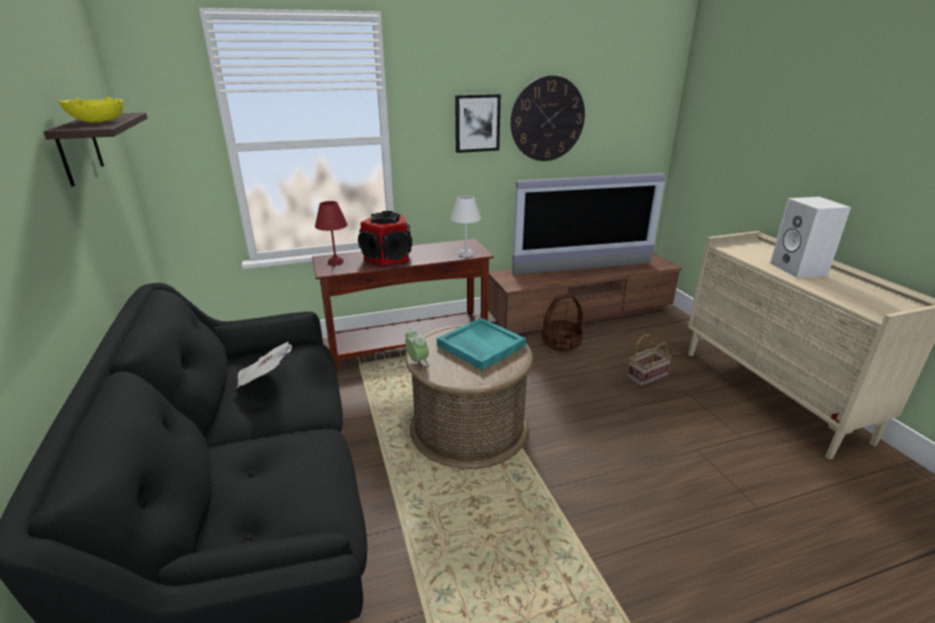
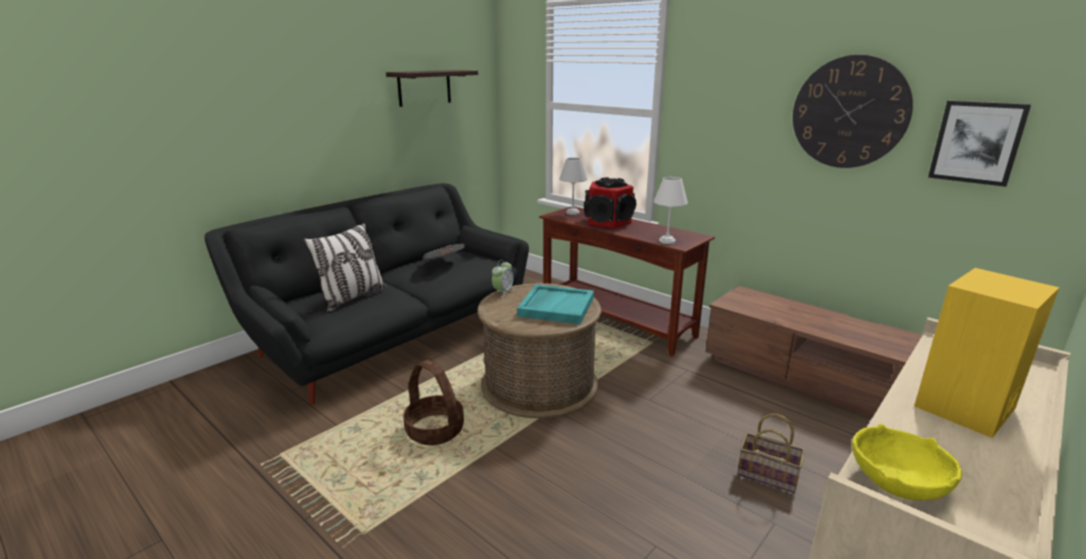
camera: 60 degrees right, 5 degrees down
yellow bowl [58,97,124,123] -> yellow bowl moved to [852,424,962,500]
red table lamp [315,201,348,265] -> white table lamp [559,158,588,215]
picture [455,94,501,153] -> picture moved to [928,100,1031,187]
television [512,173,665,275] -> none
basket [542,294,583,351] -> basket moved to [403,360,464,445]
white speaker [770,197,851,278] -> yellow speaker [914,268,1059,438]
none -> pillow [303,223,386,312]

